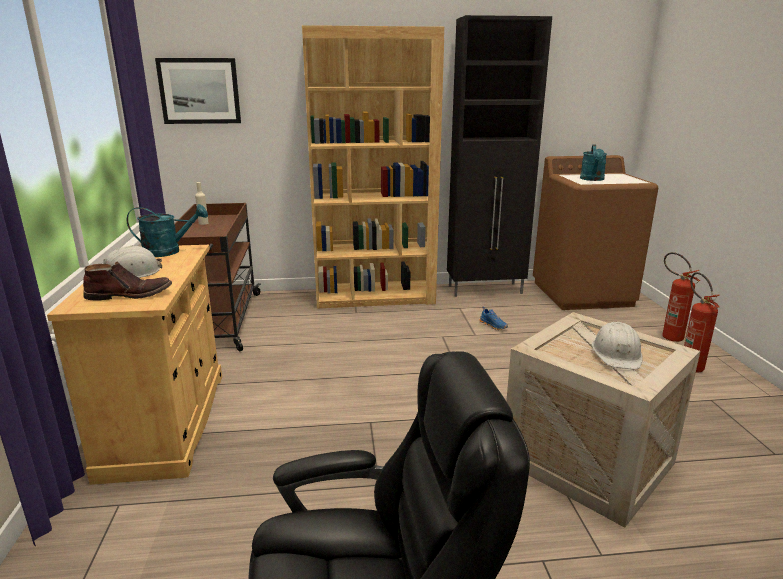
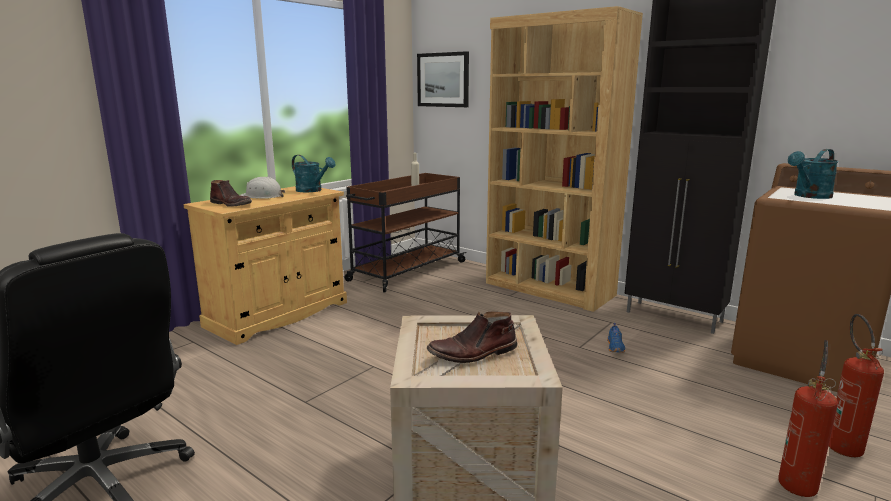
camera: 45 degrees right, 5 degrees down
white hard hat [592,322,643,369] -> brown boot [427,312,517,363]

